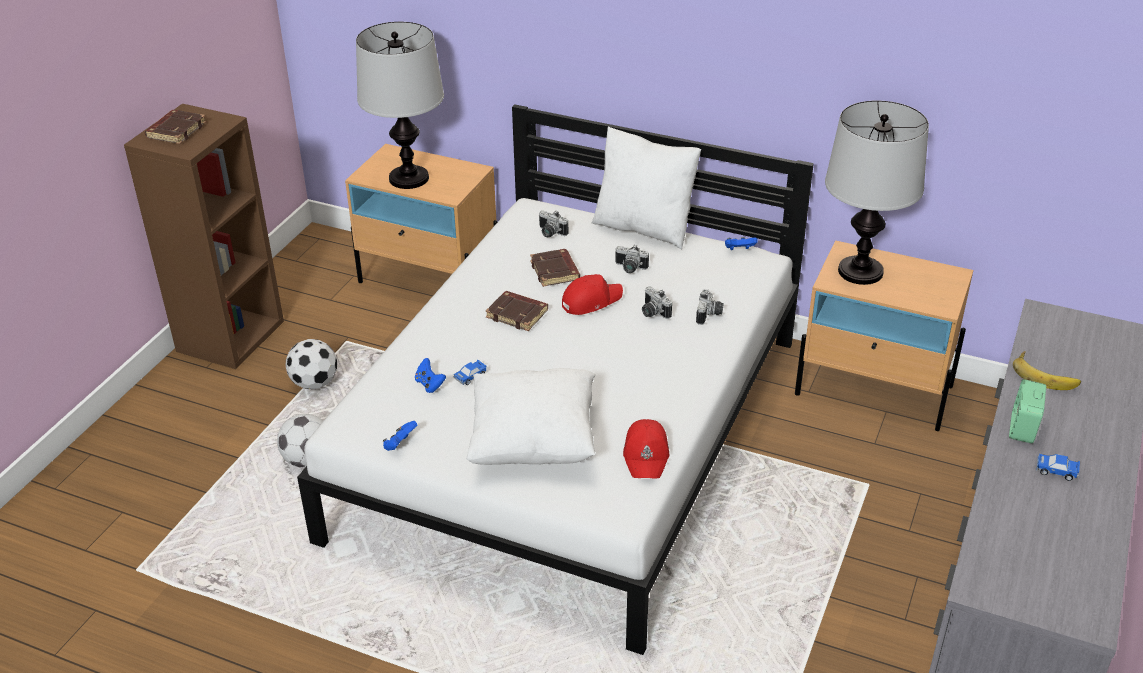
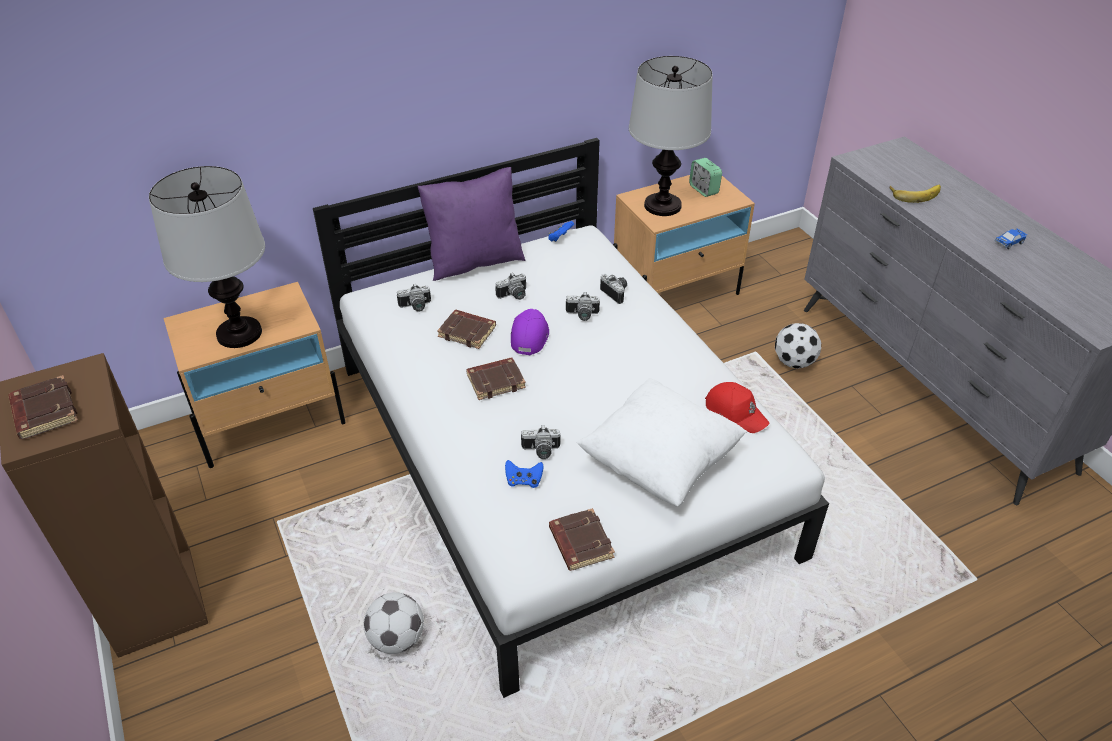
camera: 50 degrees left, 5 degrees up
football [285,339,337,389] -> football moved to [775,323,821,368]
blue game controller [383,421,417,451] -> brown book [549,508,615,571]
toy car [454,360,486,385] -> camera [521,425,560,459]
red cap [562,274,623,315] -> purple cap [511,309,549,355]
white pillow [592,126,701,249] -> purple pillow [418,167,526,281]
alarm clock [1009,379,1046,443] -> alarm clock moved to [689,158,722,197]

